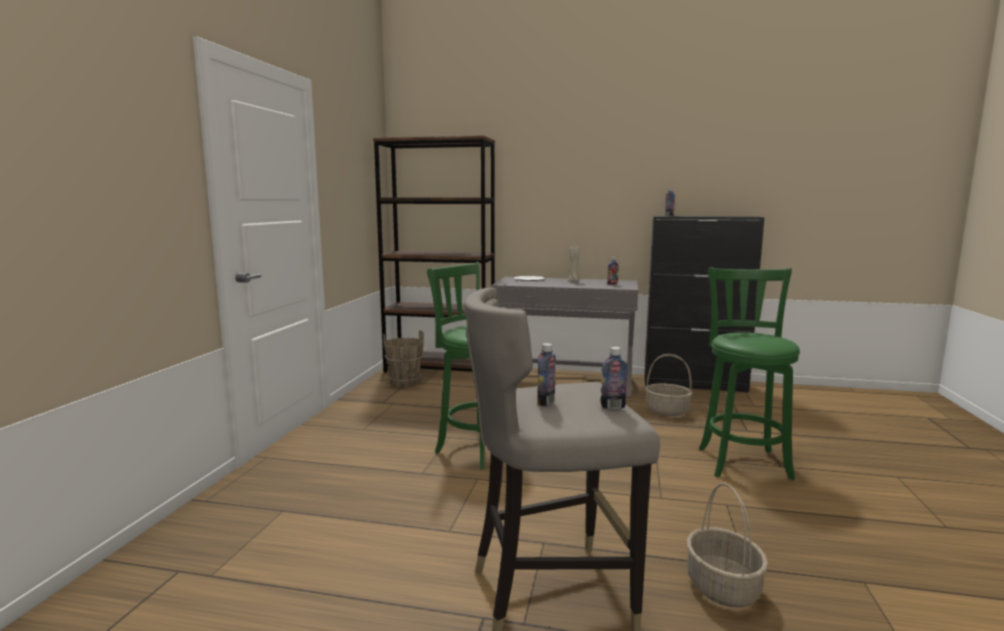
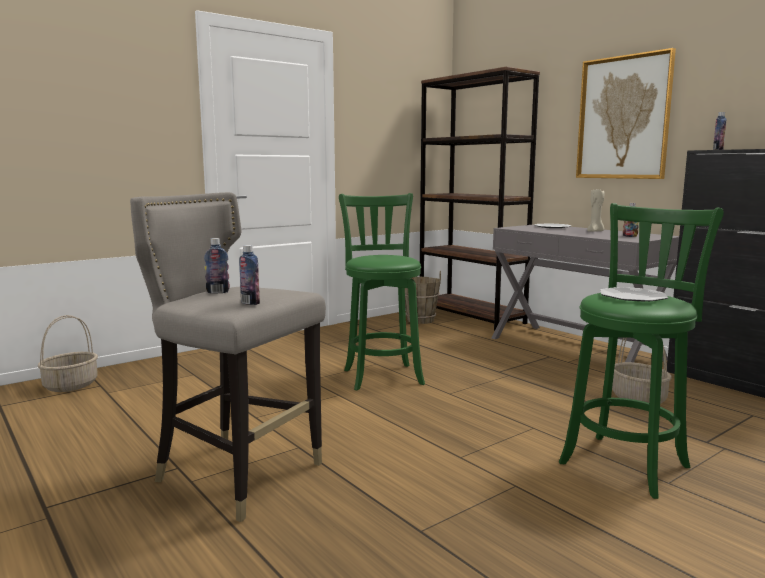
camera: 40 degrees right, 0 degrees up
basket [687,483,768,608] -> basket moved to [38,315,98,392]
none -> picture [576,48,676,179]
none -> plate [600,287,668,301]

